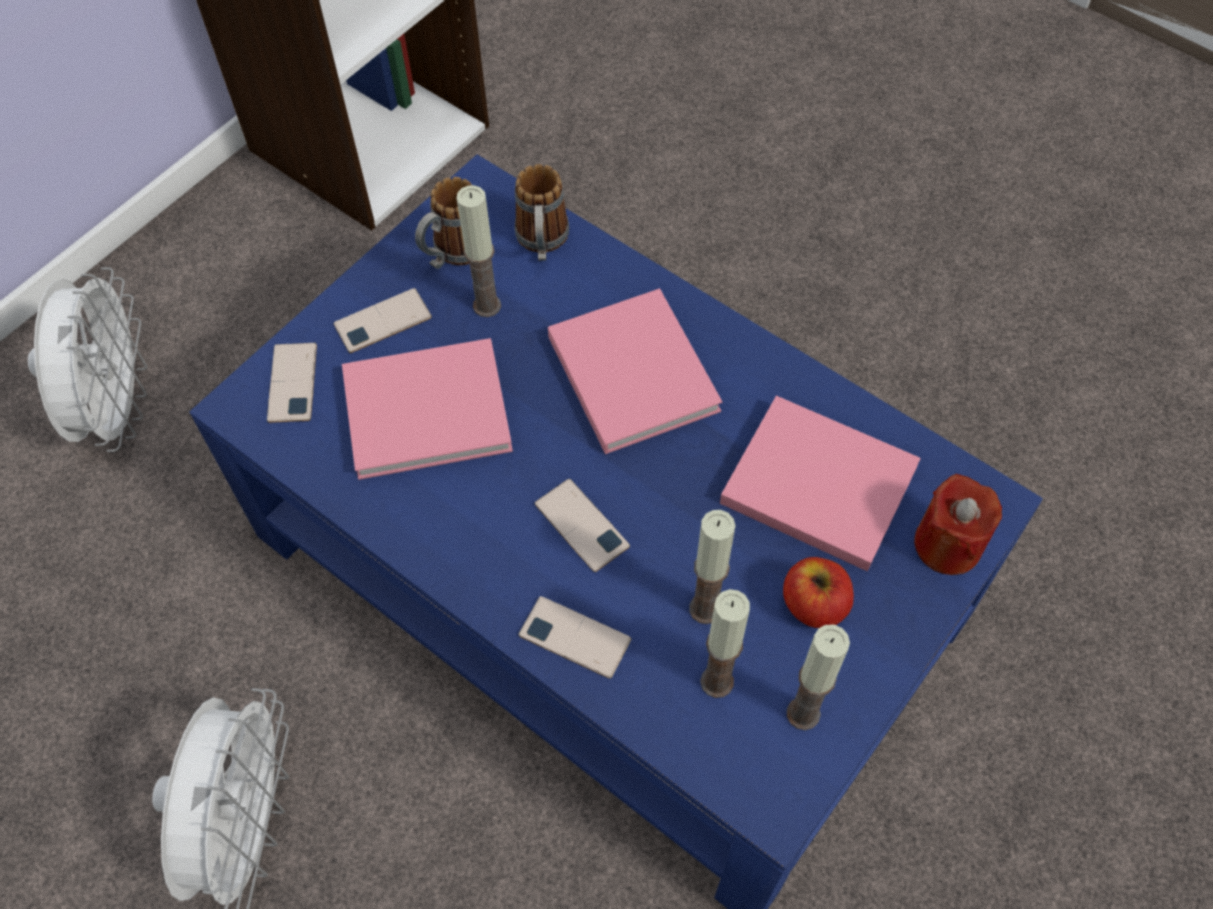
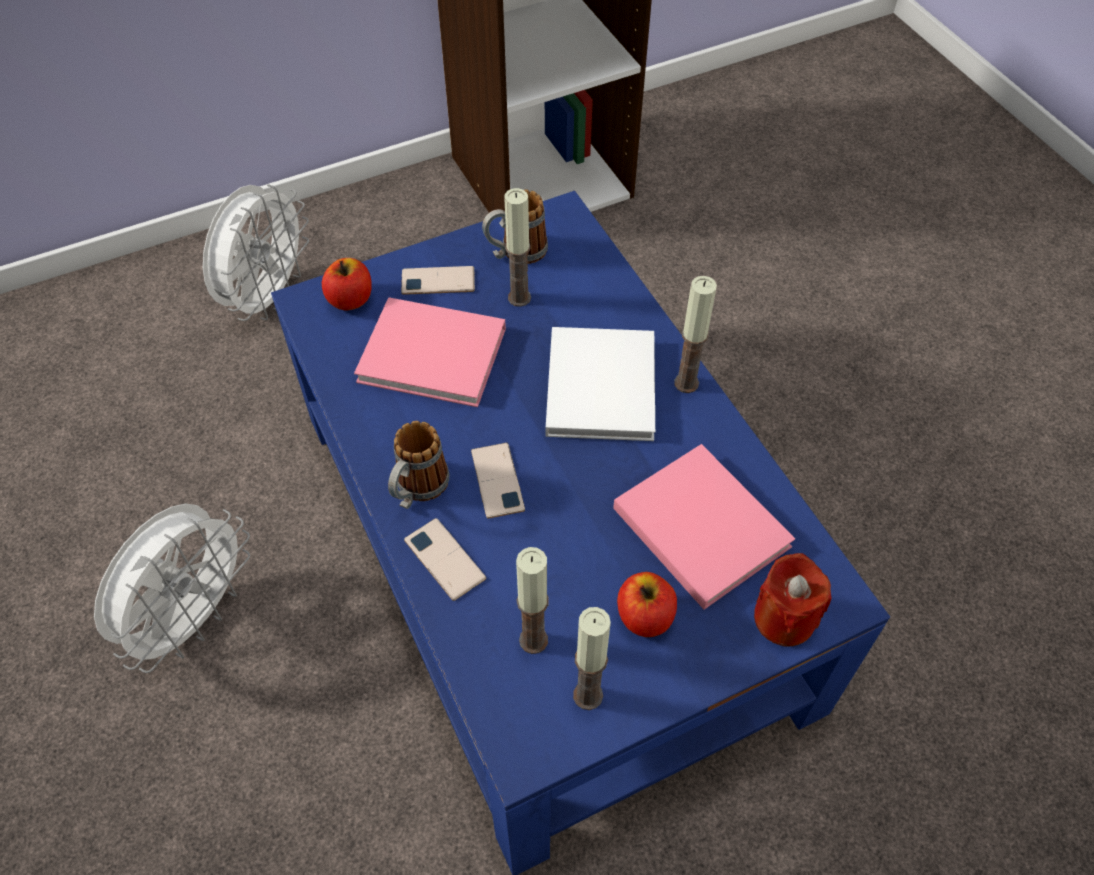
camera: 25 degrees right, 5 degrees down
phone [267,343,317,423] -> apple [322,258,372,310]
mug [515,164,569,261] -> mug moved to [388,421,450,509]
pink book [548,288,722,454] -> white book [546,327,655,441]
candle [689,510,735,624] -> candle moved to [674,276,717,393]

